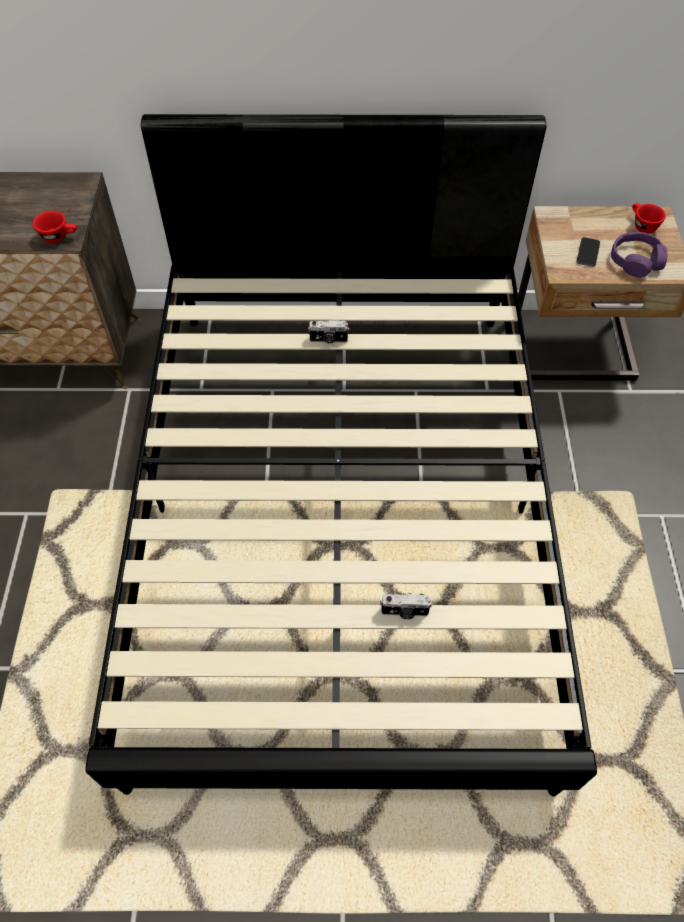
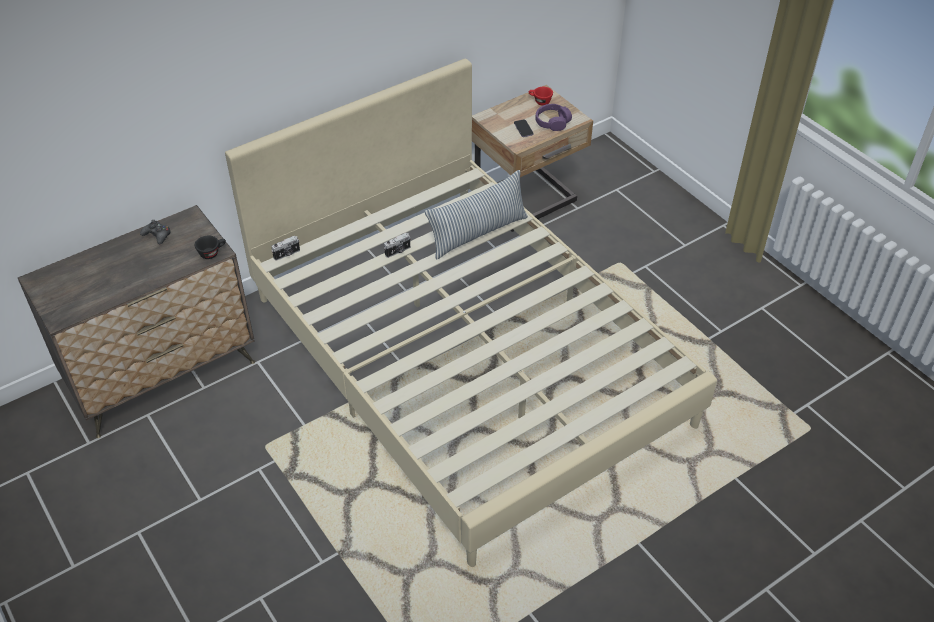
camera: 35 degrees left, 10 degrees down
red cup [33,211,77,243] -> black cup [195,236,226,259]
black bed [85,114,597,796] -> beige bed [225,59,717,567]
camera [380,593,432,619] -> camera moved to [271,236,300,261]
none -> black game controller [140,220,171,244]
none -> pillow [425,170,528,260]

